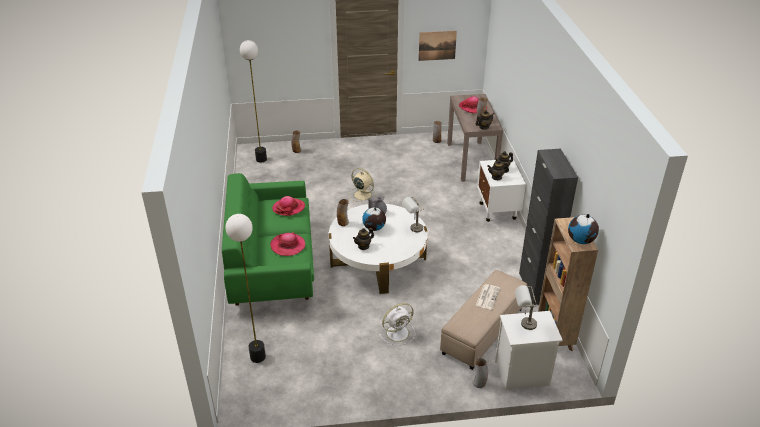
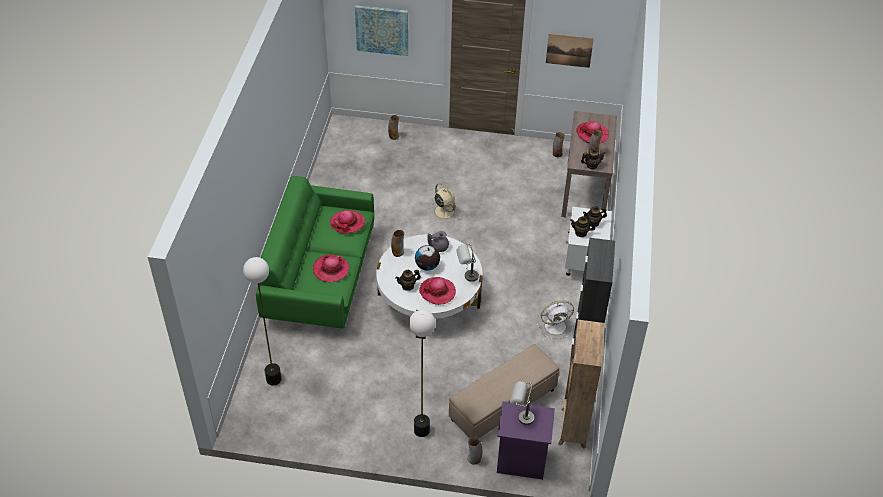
camera: 15 degrees right, 10 degrees up
floor lamp [240,40,267,163] -> floor lamp moved to [409,310,436,437]
white fan [379,303,415,346] -> white fan moved to [537,301,574,339]
newspaper [475,284,500,310] -> none
white nightstand [495,311,563,390] -> purple nightstand [497,401,555,480]
globe [568,214,599,244] -> none
none -> picture [355,5,408,56]
none -> hat [419,277,456,305]

